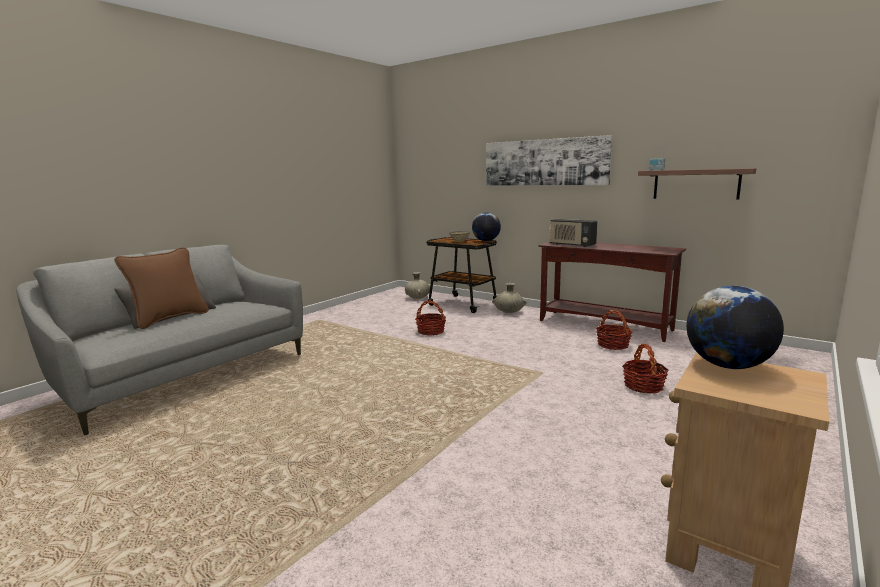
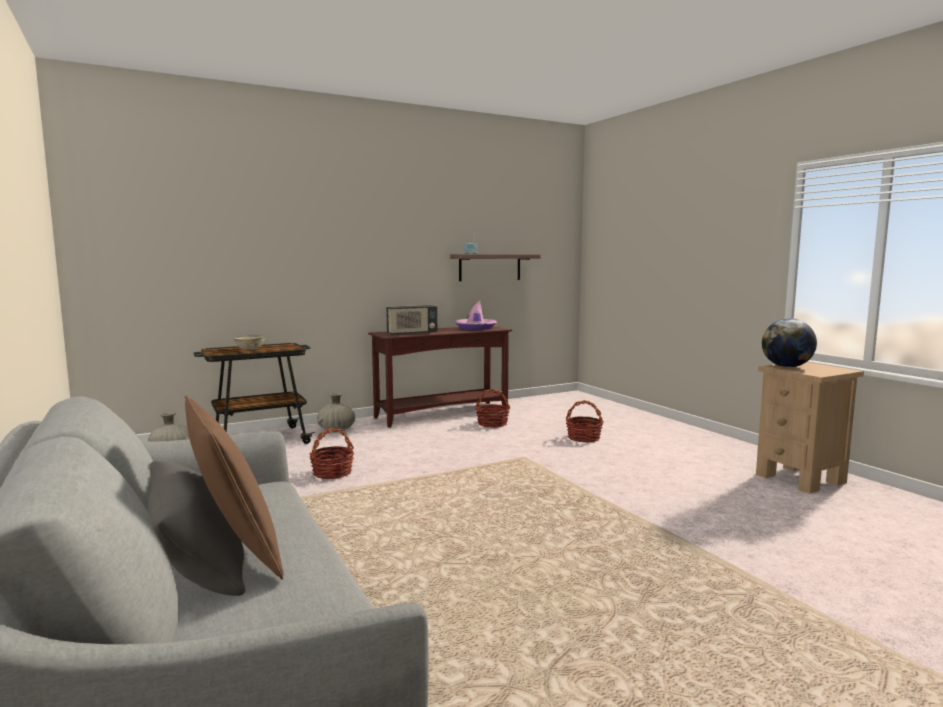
camera: 65 degrees left, 5 degrees down
globe [472,212,501,241] -> none
picture [486,135,613,186] -> none
none -> pink hat [455,301,497,330]

